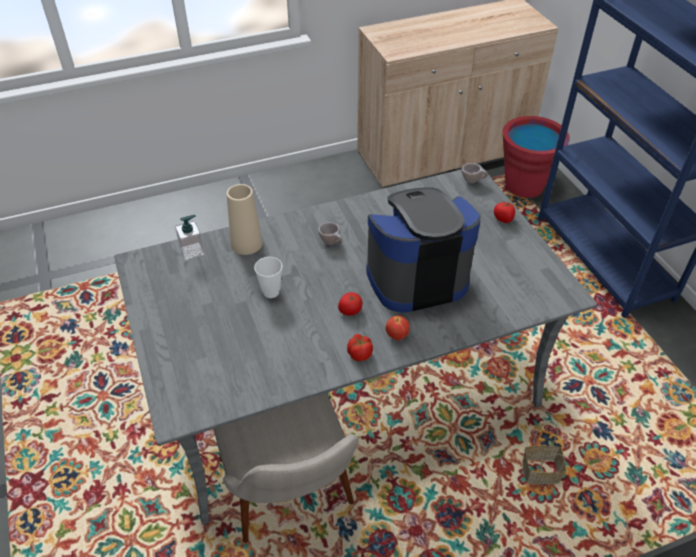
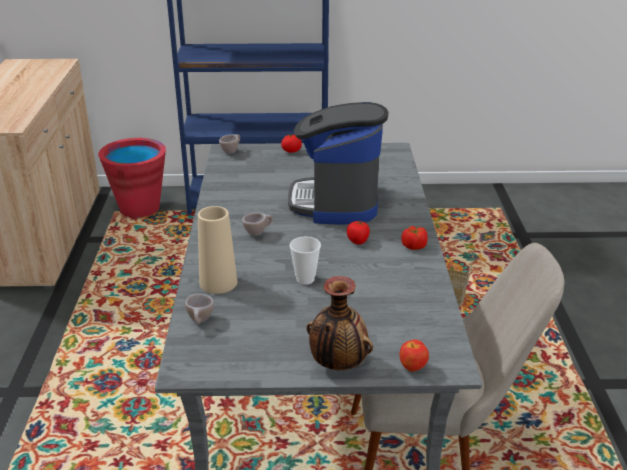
camera: 70 degrees left, 15 degrees down
soap dispenser [175,215,204,260] -> beige cup [185,294,214,324]
apple [385,315,410,341] -> apple moved to [399,339,429,372]
none -> vase [307,276,373,370]

